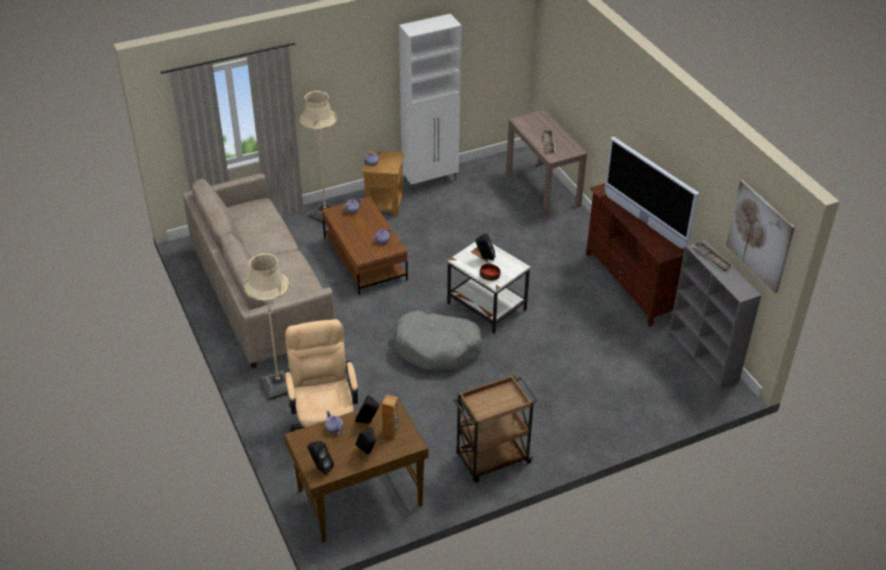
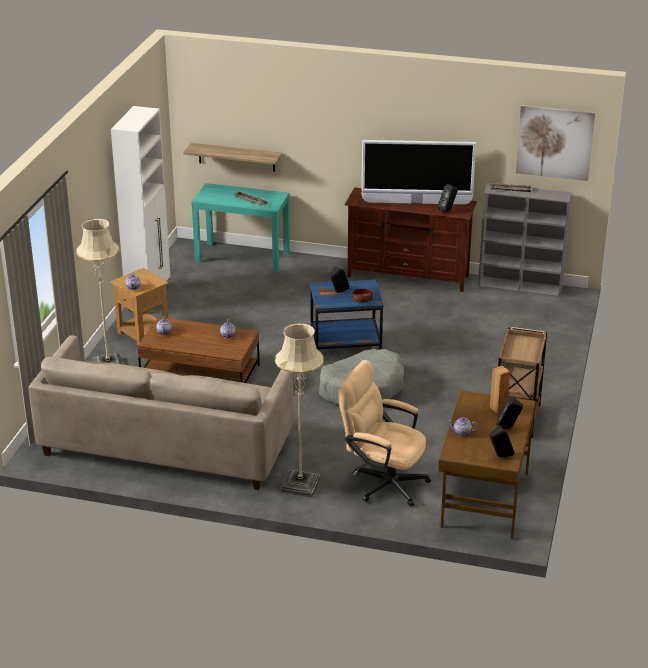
camera: 50 degrees left, 10 degrees down
black speaker [355,395,379,423] -> black speaker moved to [438,184,458,213]
white side table [447,241,530,334] -> blue side table [310,280,383,350]
brown console table [506,110,588,217] -> turquoise console table [191,183,290,273]
none -> shelf [183,143,282,172]

